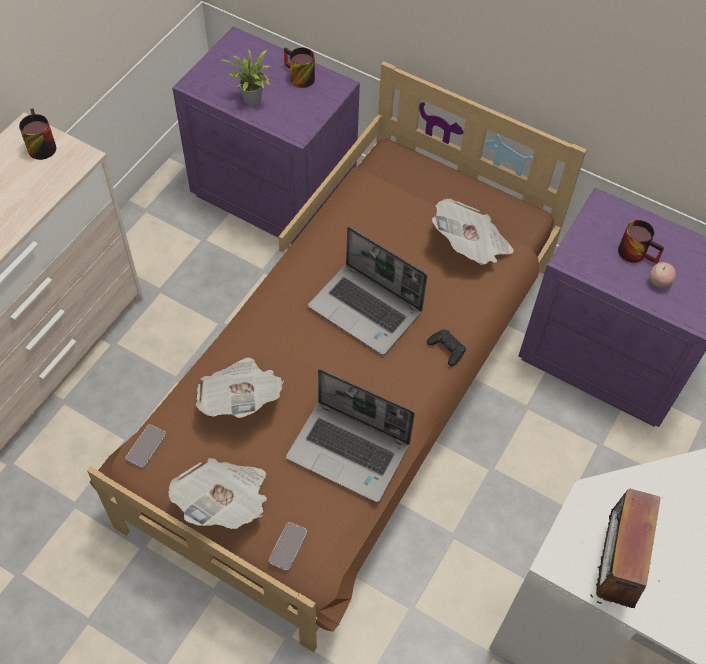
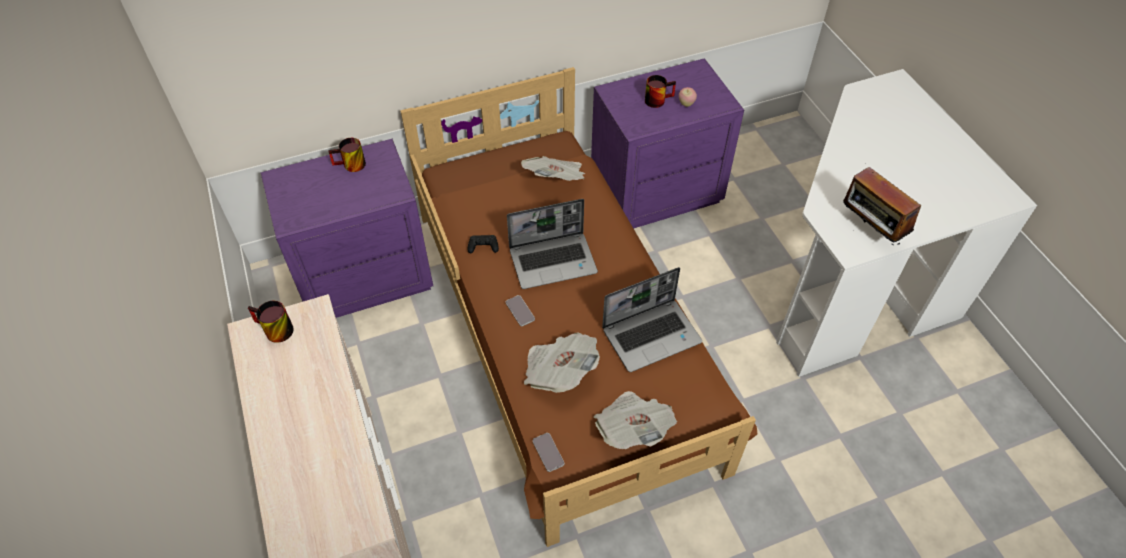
camera: 50 degrees left, 5 degrees down
potted plant [221,48,271,105] -> none
phone [269,522,307,571] -> phone moved to [506,295,535,326]
black game controller [427,329,466,366] -> black game controller moved to [468,235,499,253]

